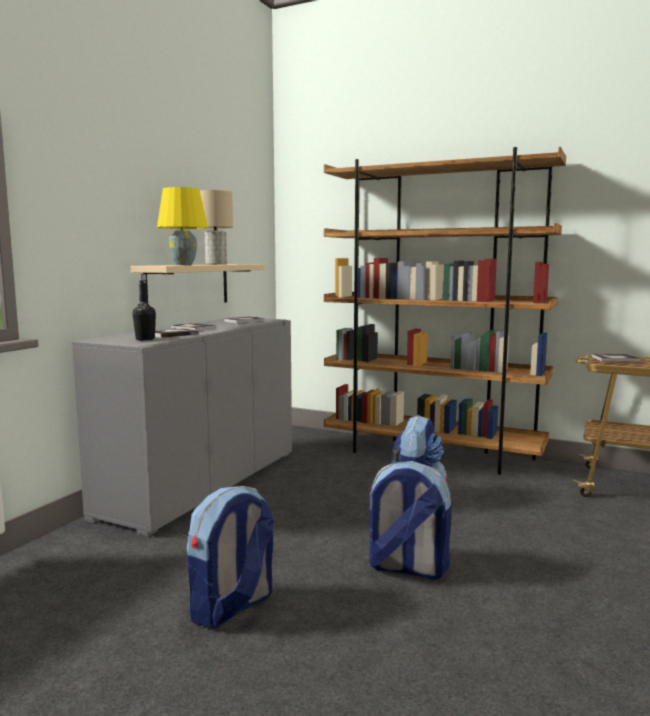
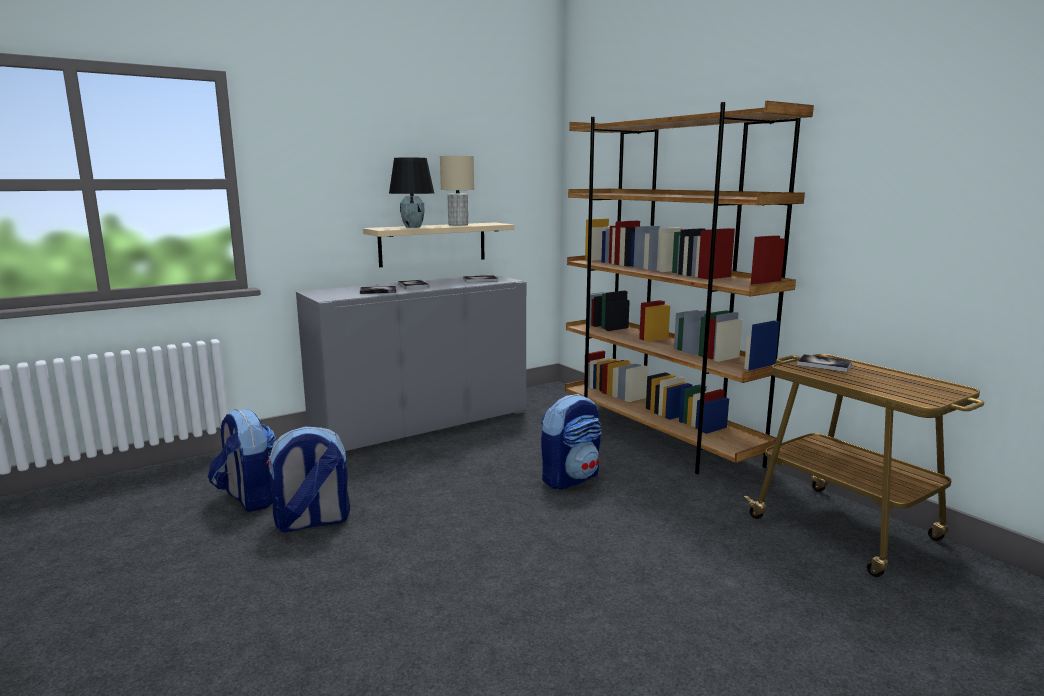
camera: 30 degrees right, 5 degrees up
black bottle [132,274,156,341] -> none
yellow table lamp [157,187,208,265] -> black table lamp [389,158,434,228]
backpack [367,461,452,579] -> backpack moved to [208,409,276,512]

